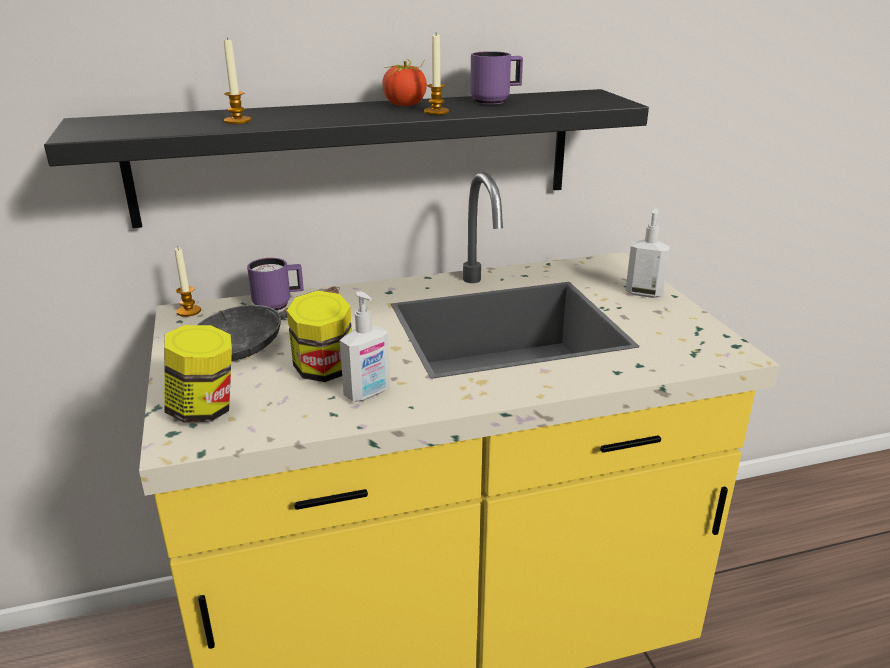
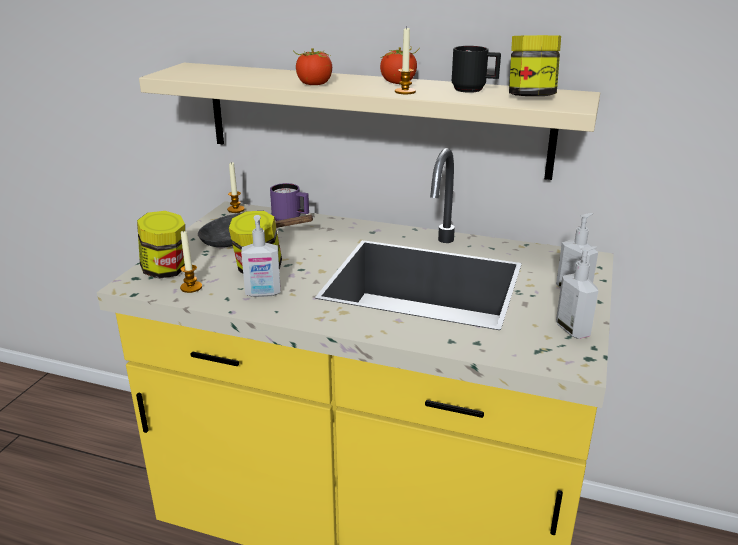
camera: 35 degrees right, 0 degrees up
black shelf [44,89,649,228] -> beige shelf [139,63,600,180]
candle [224,37,251,124] -> candle moved to [180,230,202,293]
purple mug [470,51,523,105] -> black mug [452,46,501,93]
none -> tomato [293,48,332,85]
none -> jar [509,35,561,96]
none -> soap dispenser [556,246,598,339]

